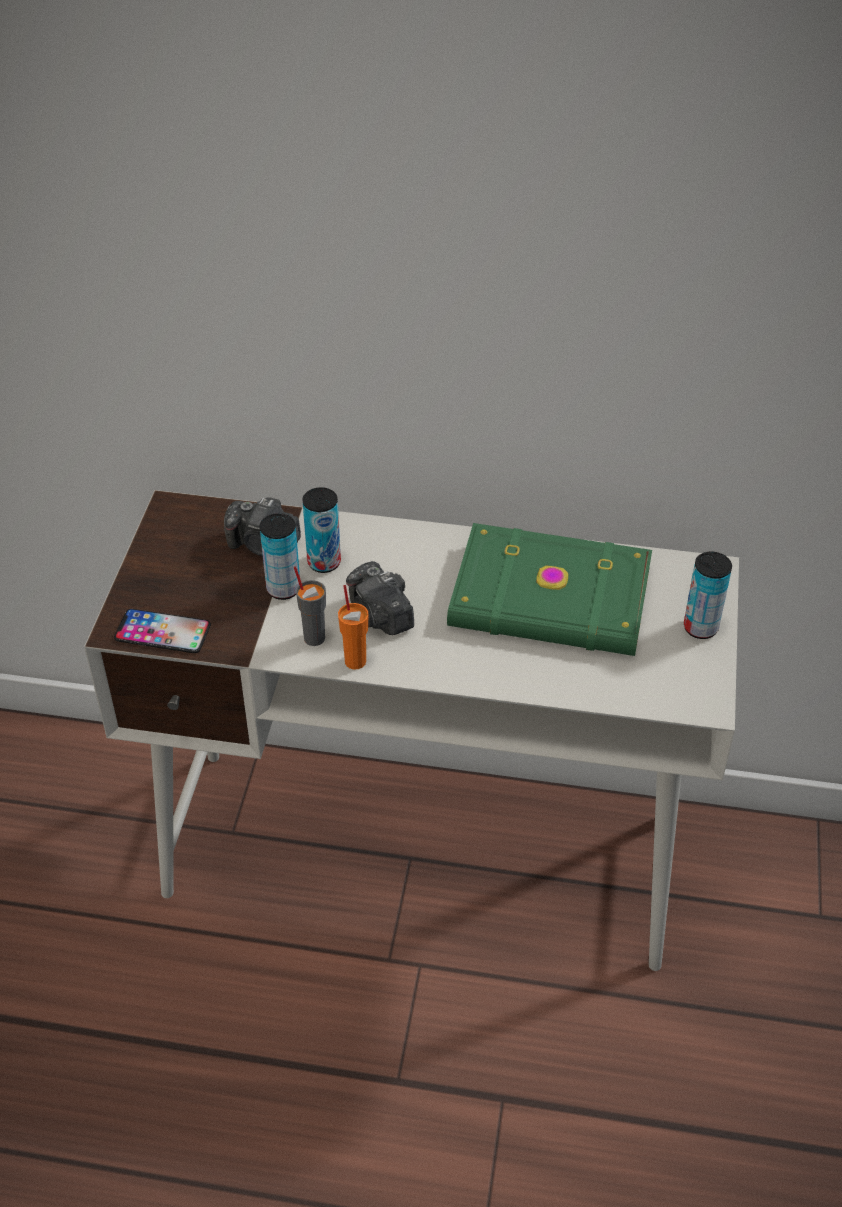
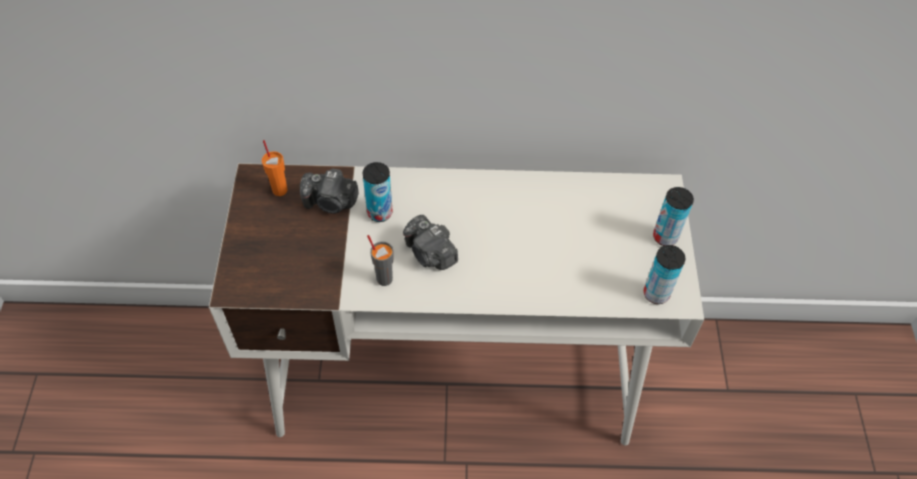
camera: 10 degrees left, 10 degrees up
phone [114,609,211,653] -> none
can [260,513,300,600] -> can moved to [644,245,685,304]
orange cup [338,585,368,670] -> orange cup moved to [262,140,288,196]
green book [447,523,652,656] -> none

